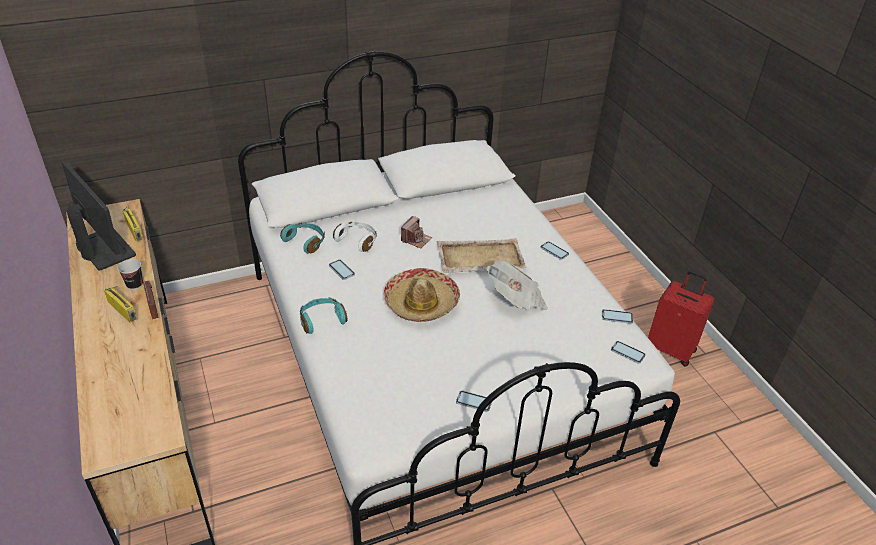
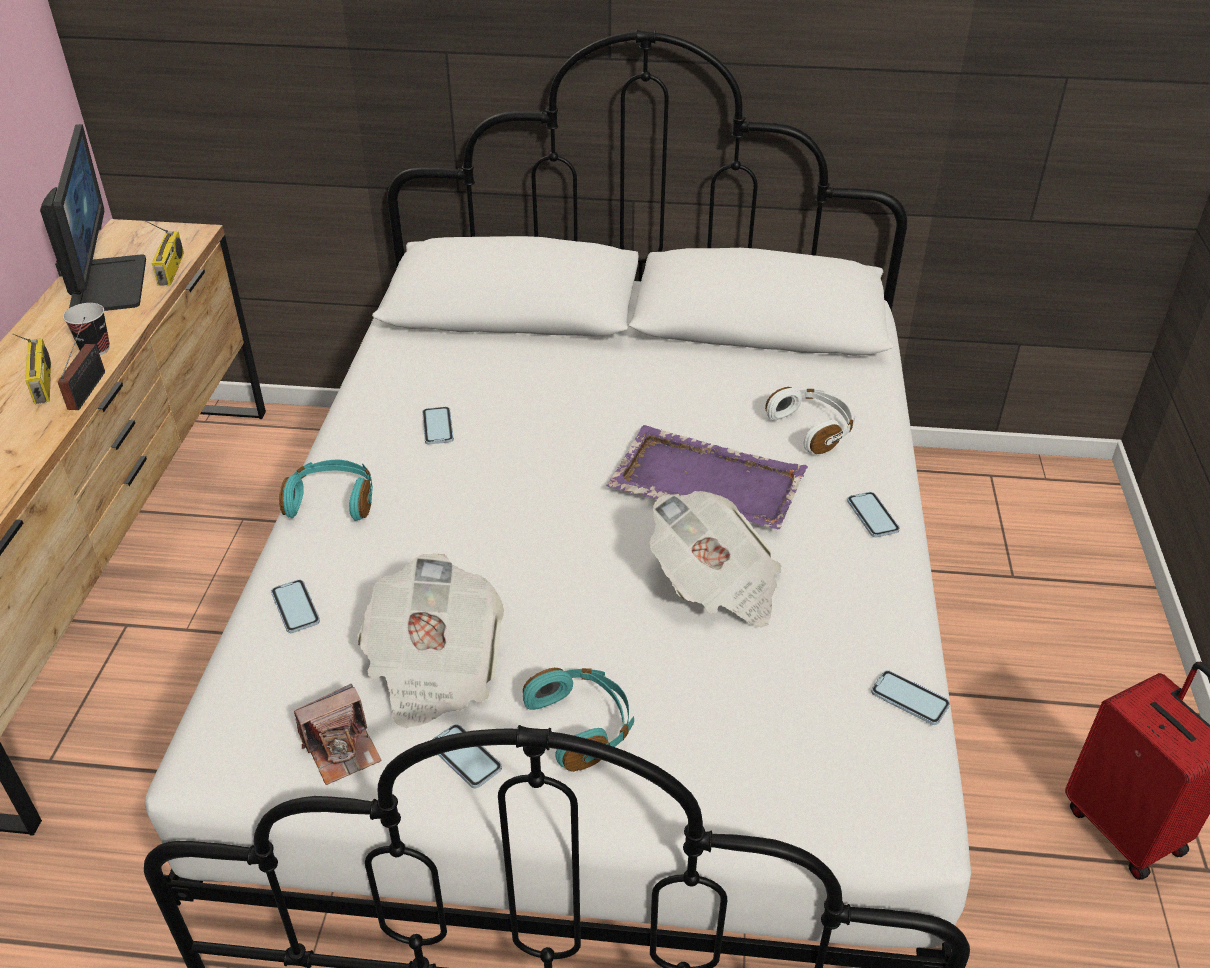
camera: 30 degrees right, 0 degrees up
turquoise headphones [280,222,325,254] -> turquoise headphones moved to [523,668,634,772]
white headphones [333,221,377,252] -> white headphones moved to [765,387,855,454]
hat [384,268,460,322] -> none
camera [401,216,432,249] -> camera moved to [294,684,381,785]
beige tray [437,238,526,273] -> purple tray [606,425,808,529]
phone [611,341,646,364] -> phone moved to [271,580,320,633]
none -> newspaper [358,553,504,728]

